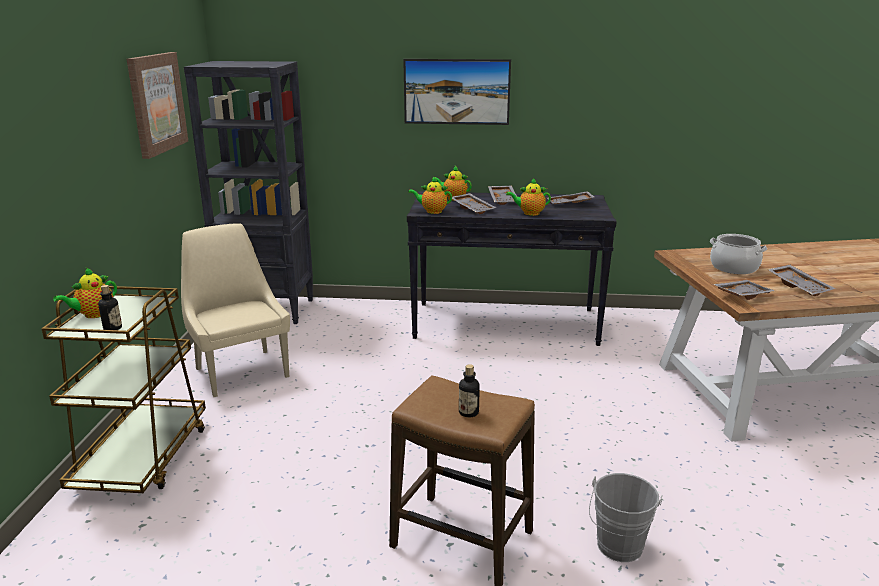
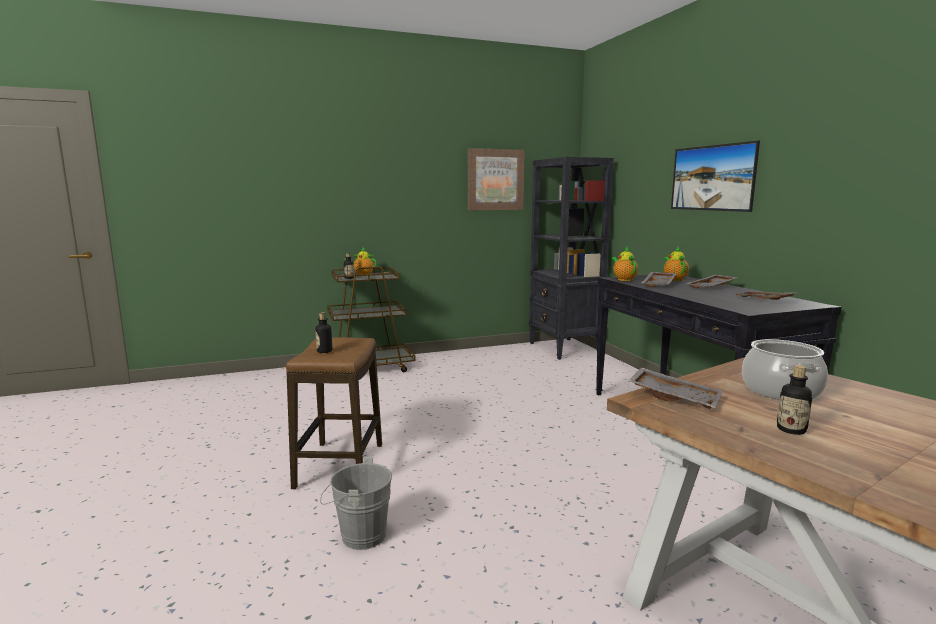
camera: 65 degrees right, 10 degrees down
beige chair [181,223,290,397] -> none
teapot [506,178,551,216] -> none
grey tray [768,265,836,296] -> bottle [777,365,812,435]

